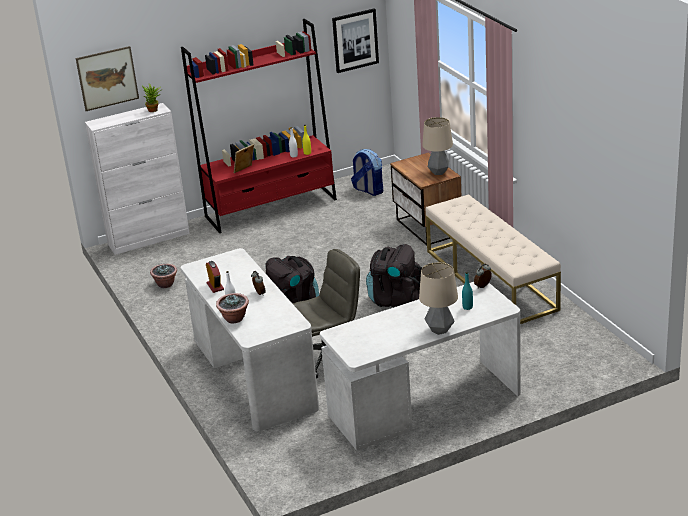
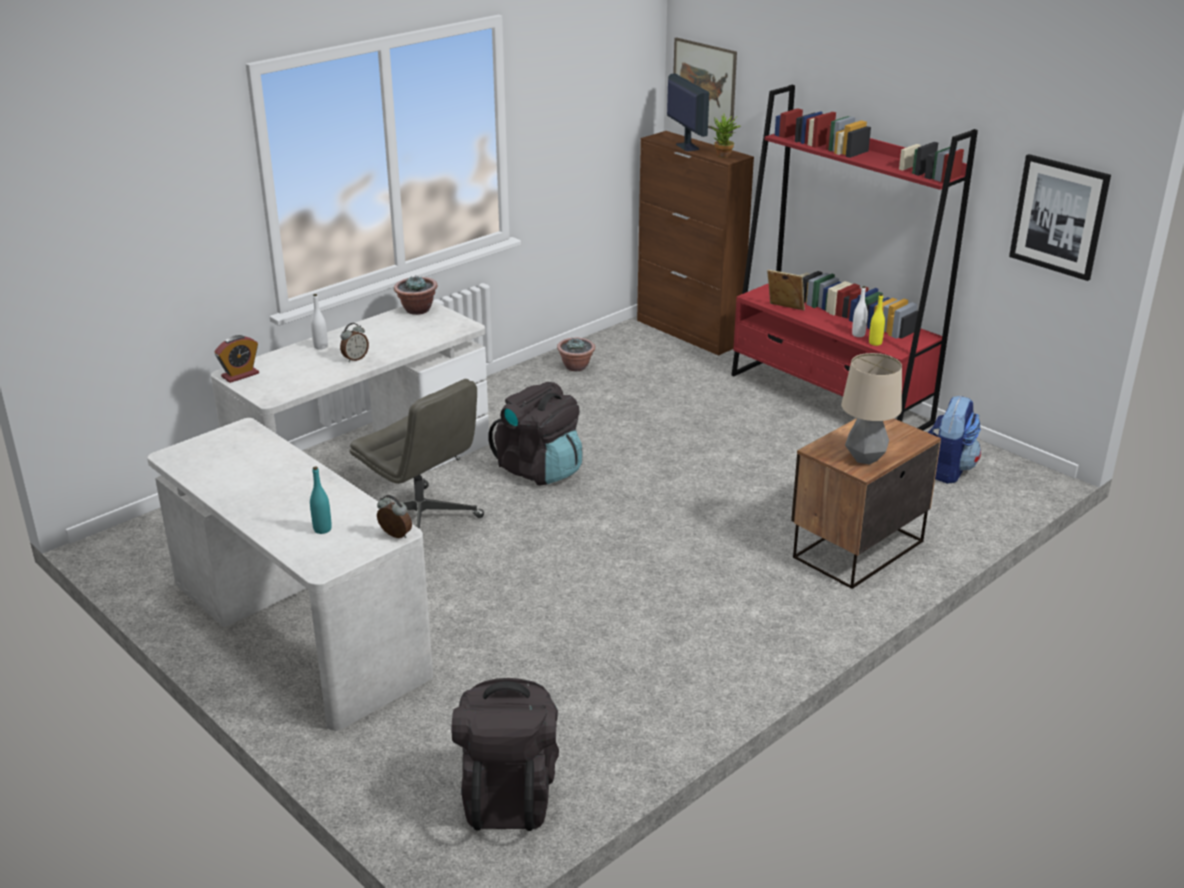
camera: 70 degrees right, 0 degrees up
white cabinet [85,103,190,255] -> brown cabinet [637,131,754,356]
alarm clock [206,261,224,293] -> alarm clock moved to [214,335,259,383]
potted plant [216,293,249,323] -> potted plant moved to [394,276,437,315]
black backpack [366,244,422,307] -> black backpack moved to [452,678,559,831]
table lamp [419,262,458,335] -> none
beige bench [426,194,561,324] -> none
none -> monitor [667,73,709,151]

